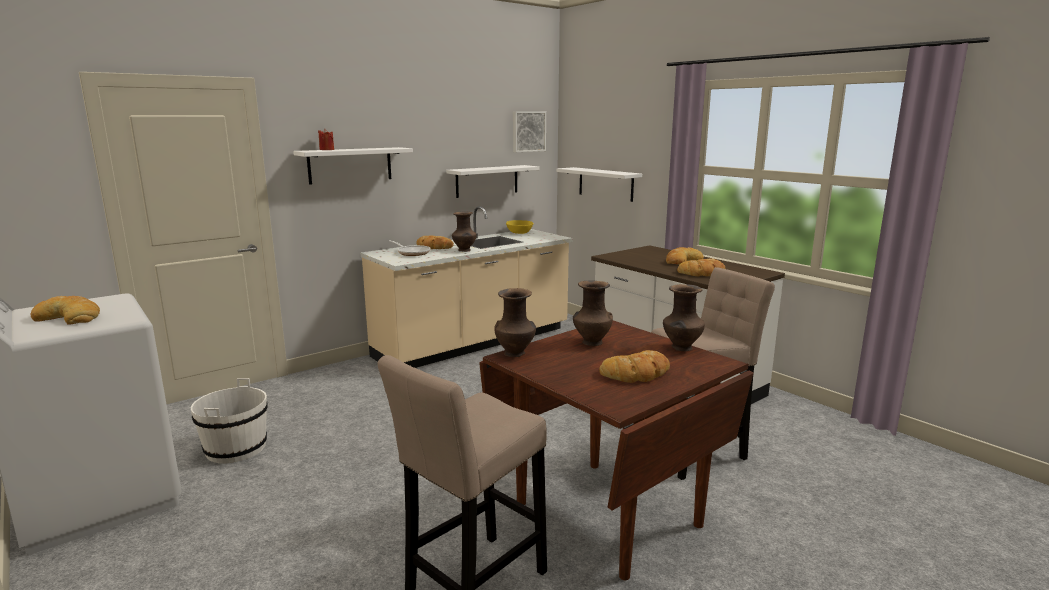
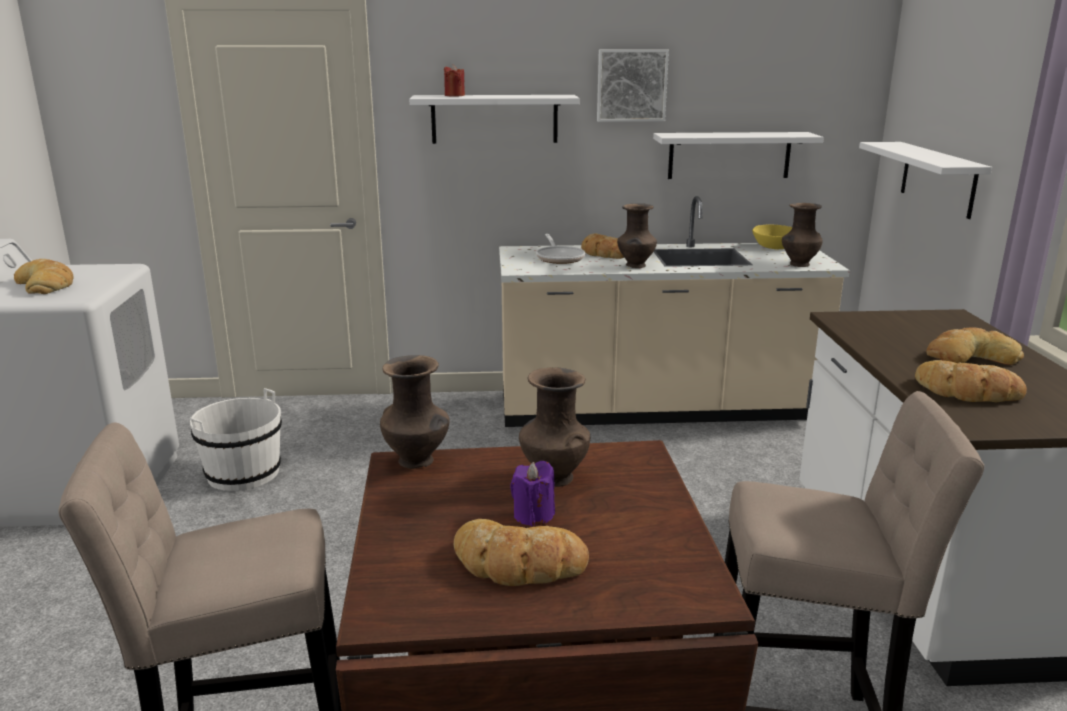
camera: 35 degrees right, 5 degrees up
picture [513,111,546,152] -> picture moved to [597,49,669,122]
brown vase [663,284,705,351] -> brown vase moved to [782,203,823,267]
none -> purple candle [510,461,555,527]

